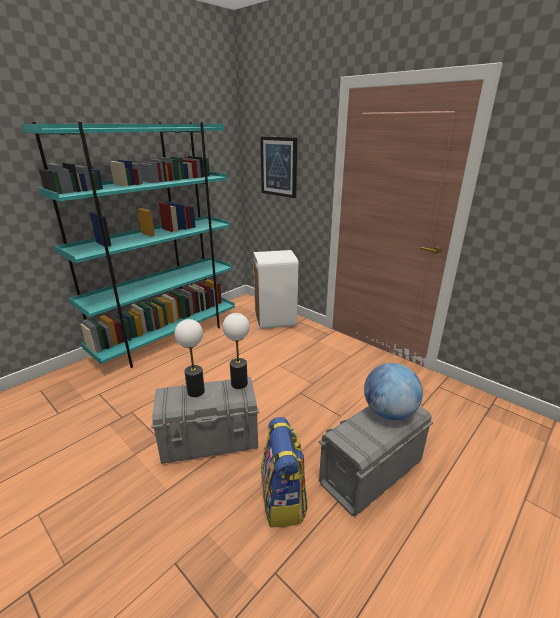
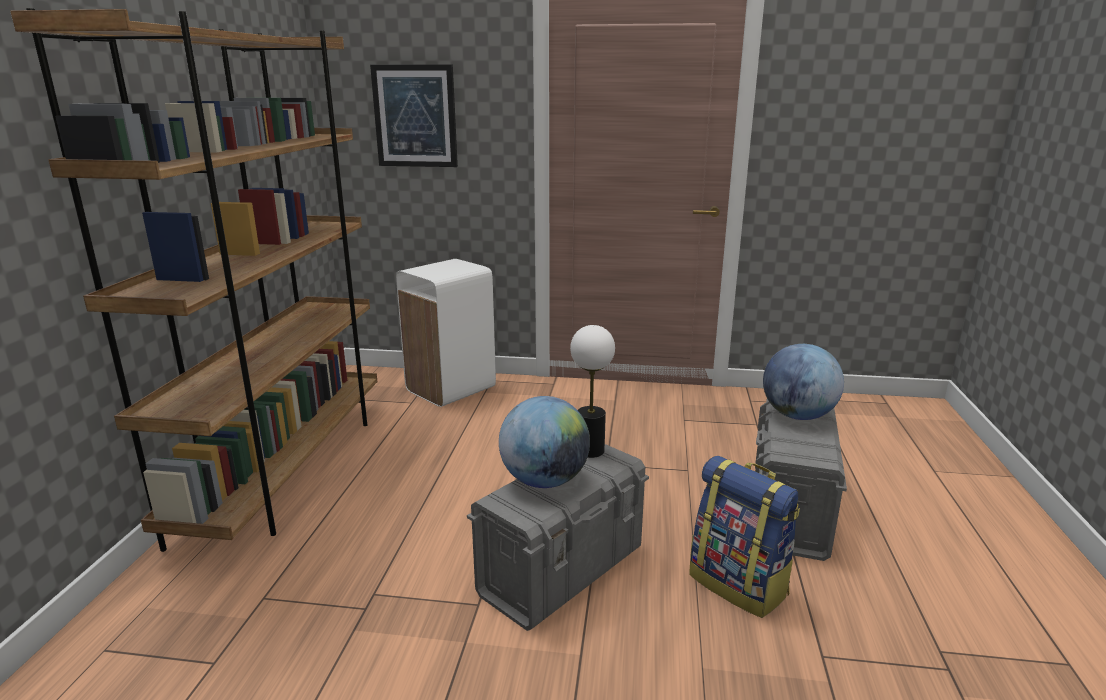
camera: 35 degrees left, 5 degrees down
turquoise bookcase [21,122,235,368] -> brown bookcase [10,8,377,552]
table lamp [174,319,205,397] -> globe [499,396,590,488]

